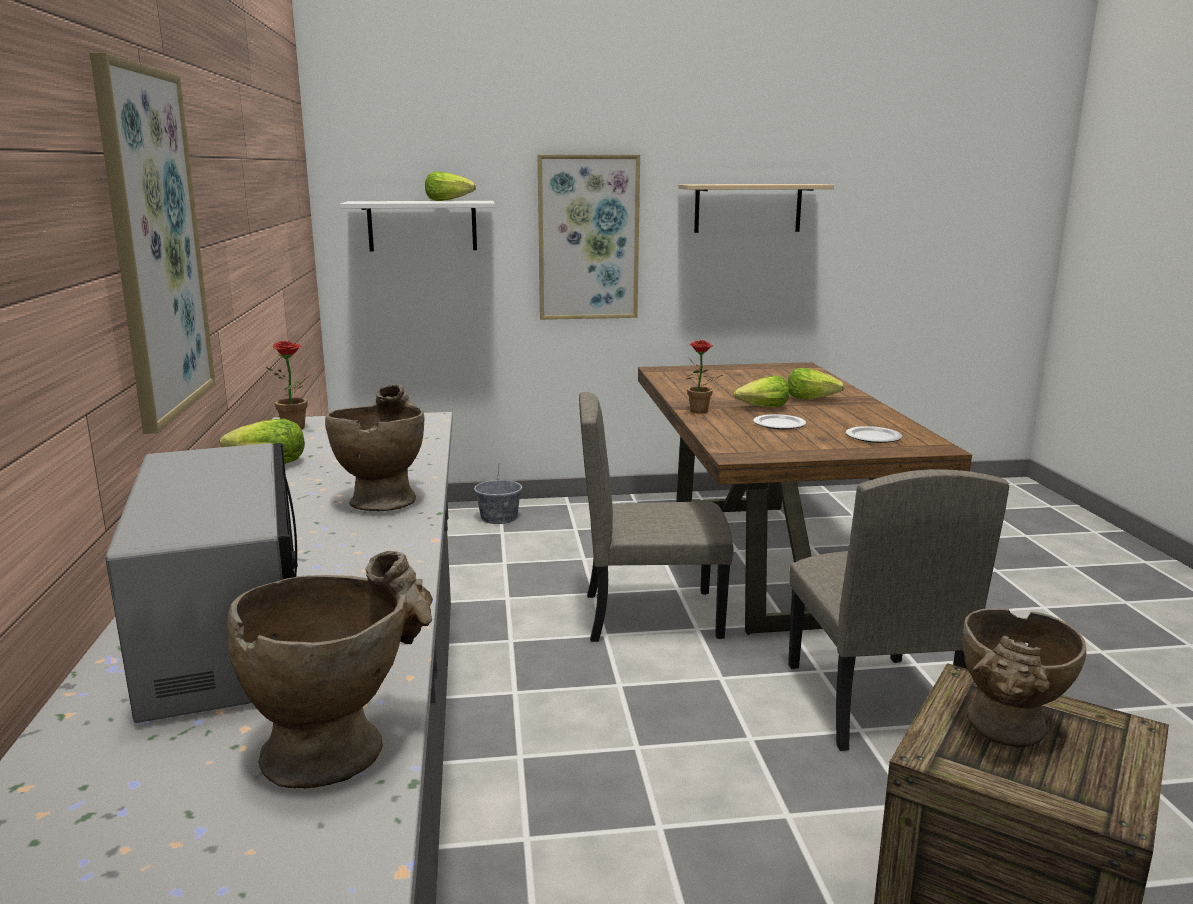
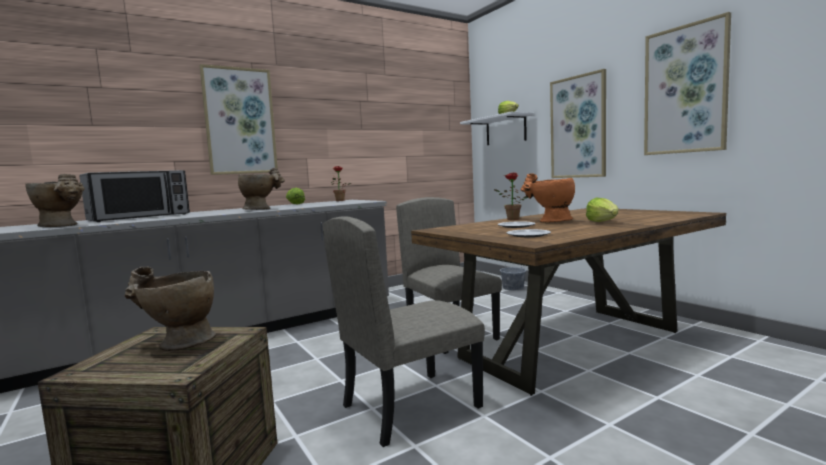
camera: 65 degrees right, 10 degrees down
beige shelf [678,184,834,233] -> picture [644,12,731,155]
lettuce [733,376,789,407] -> orange vase [521,173,575,223]

